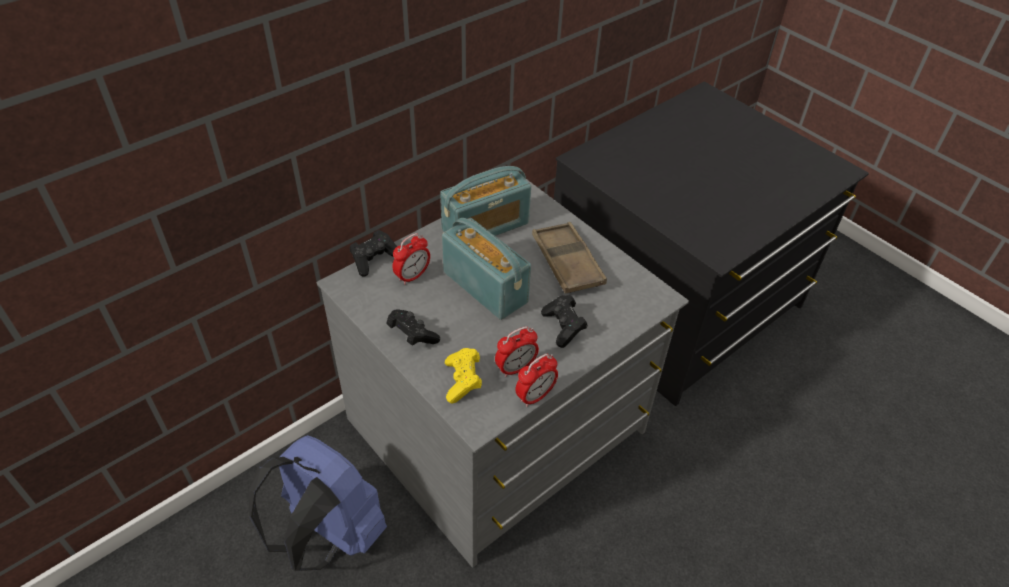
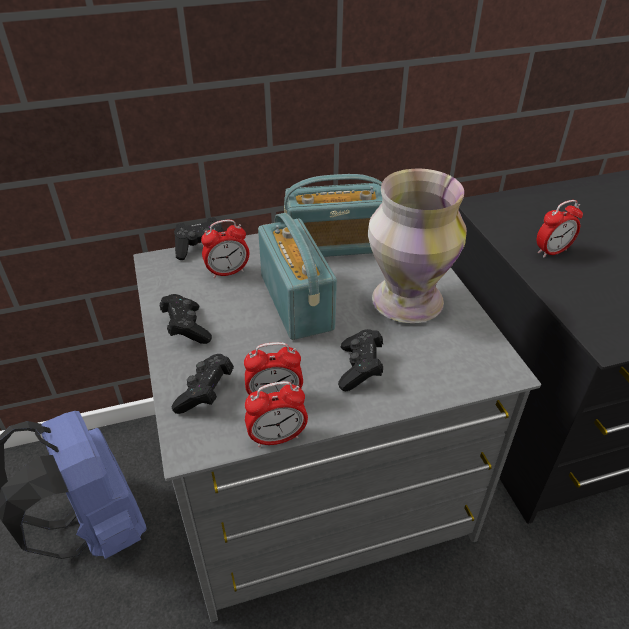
camera: 25 degrees right, 5 degrees down
yellow game controller [445,348,482,404] -> black game controller [172,354,234,414]
brown tray [532,222,607,294] -> vase [368,169,467,323]
none -> alarm clock [537,200,583,258]

